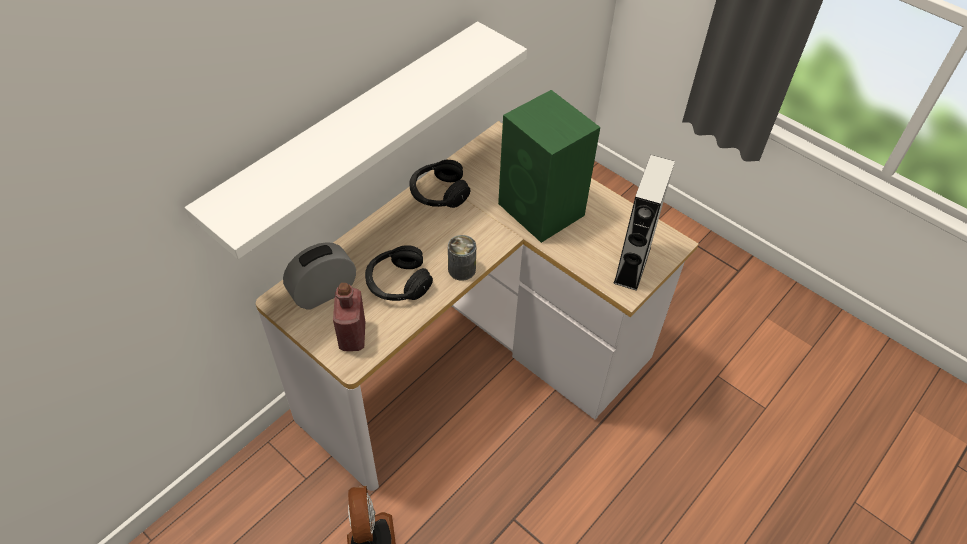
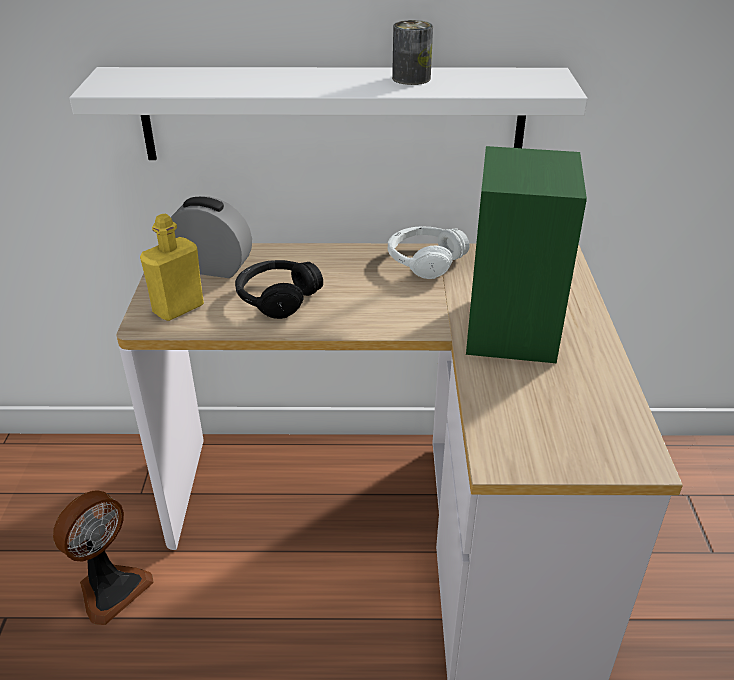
camera: 50 degrees right, 15 degrees down
red bottle [333,283,365,351] -> yellow bottle [140,214,204,321]
black headphones [410,159,471,208] -> white headphones [388,227,469,279]
can [448,235,476,281] -> can moved to [392,20,433,85]
grey speaker [613,155,675,291] -> none

